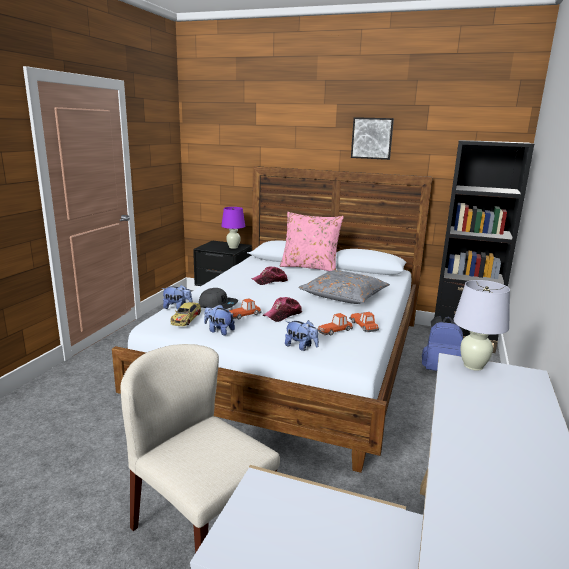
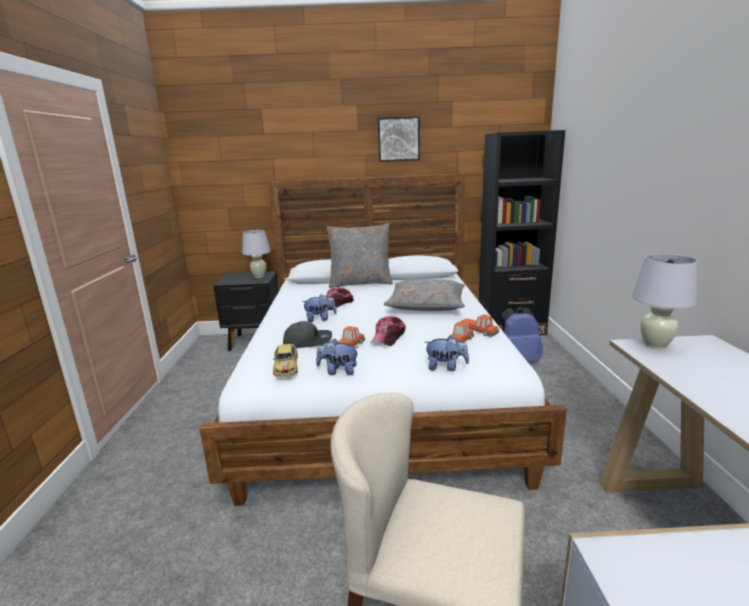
camera: 20 degrees left, 0 degrees up
plush toy [161,284,193,310] -> plush toy moved to [302,294,337,322]
purple table lamp [221,207,245,249] -> white table lamp [242,230,270,278]
pink pillow [280,212,344,271] -> grey pillow [326,223,393,288]

